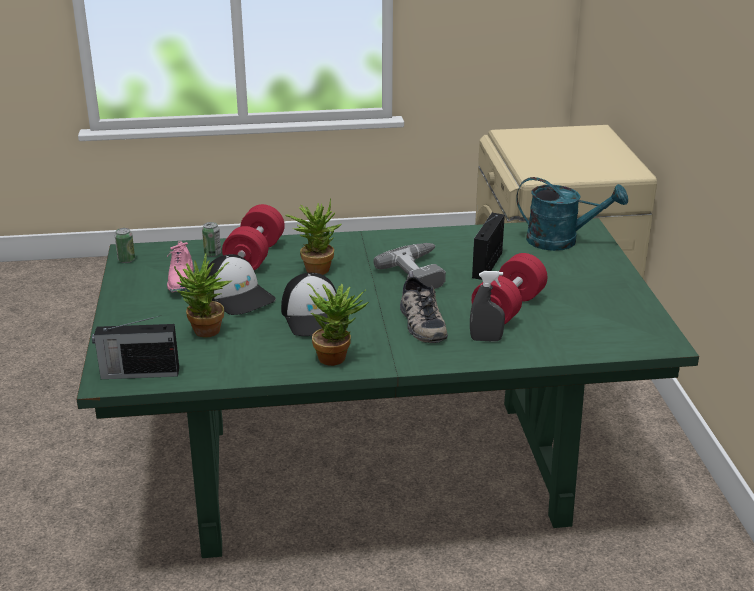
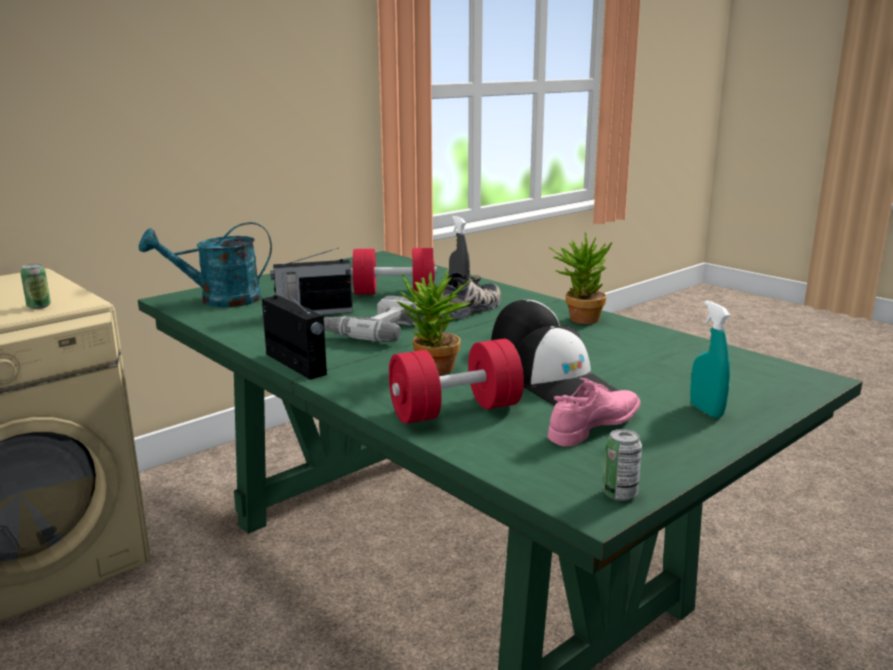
camera: 125 degrees left, 10 degrees down
radio [92,315,179,379] -> radio moved to [262,282,327,380]
potted plant [174,254,231,338] -> none
can [202,222,221,257] -> can moved to [21,264,51,309]
cap [206,254,276,315] -> cap turned 135 degrees clockwise [517,326,619,405]
turquoise watering can [516,177,628,251] -> turquoise watering can turned 90 degrees counterclockwise [139,222,272,307]
none -> turquoise spray bottle [690,301,730,418]

